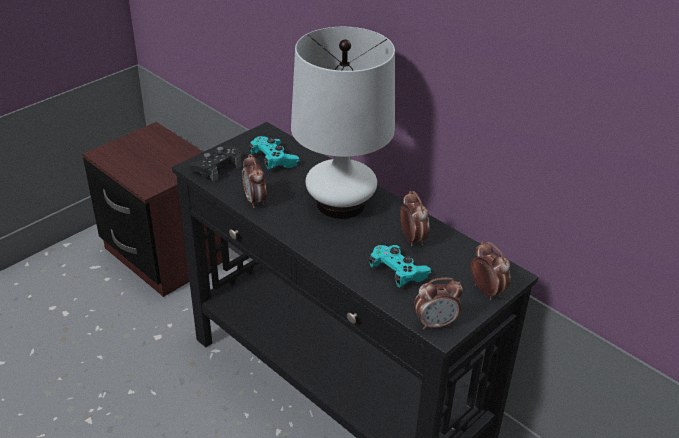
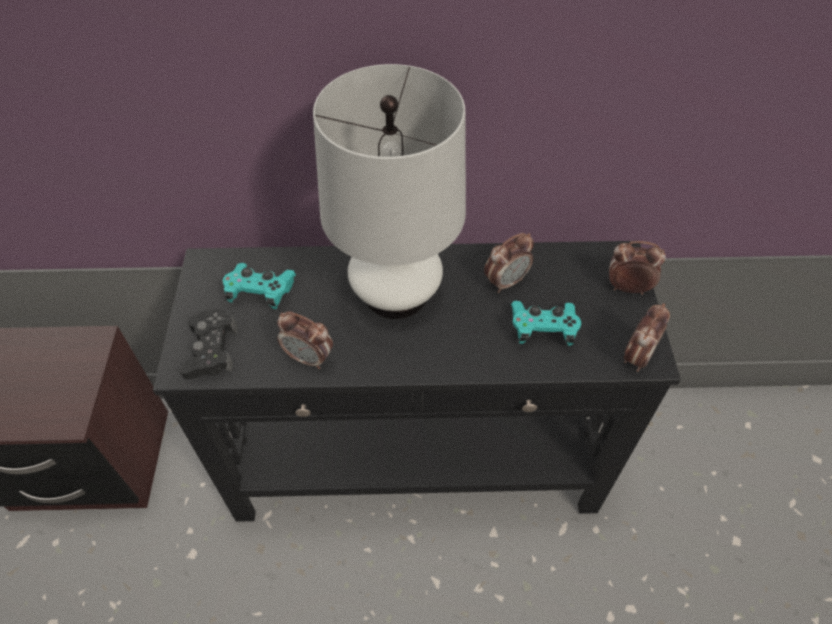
camera: 45 degrees left, 15 degrees up
alarm clock [400,191,429,246] -> alarm clock turned 120 degrees clockwise [484,233,534,293]

